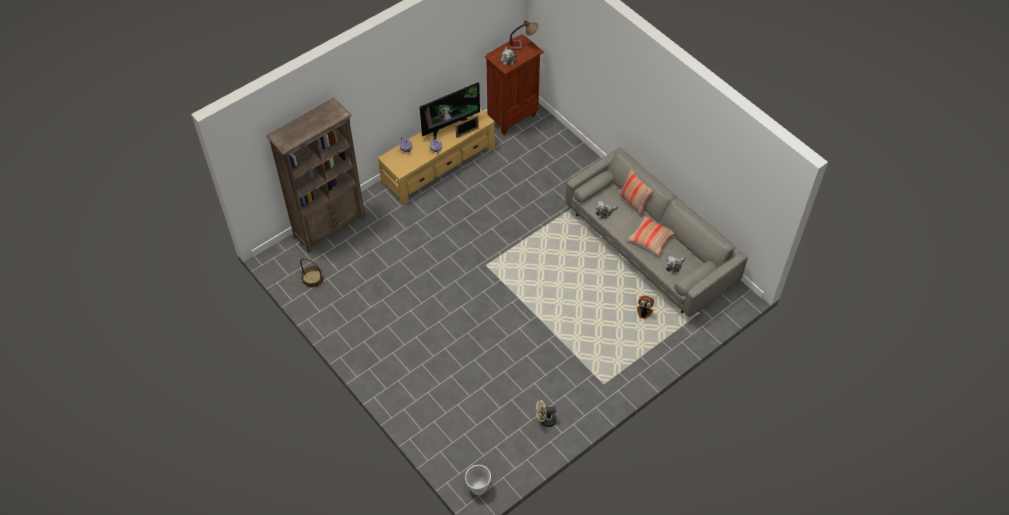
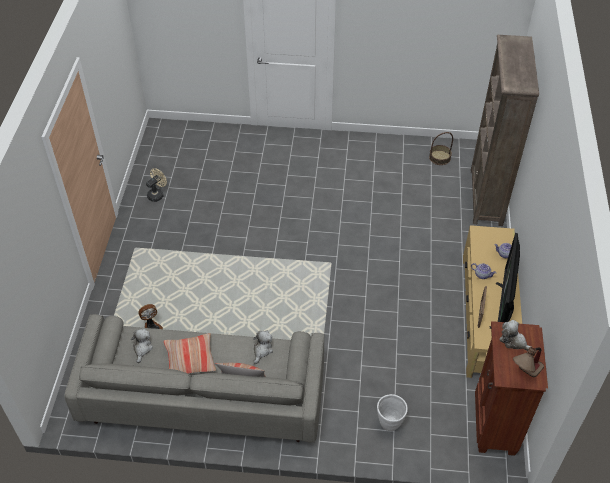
camera: 135 degrees right, 5 degrees down
white planter [465,465,491,495] -> white planter moved to [377,394,408,431]

